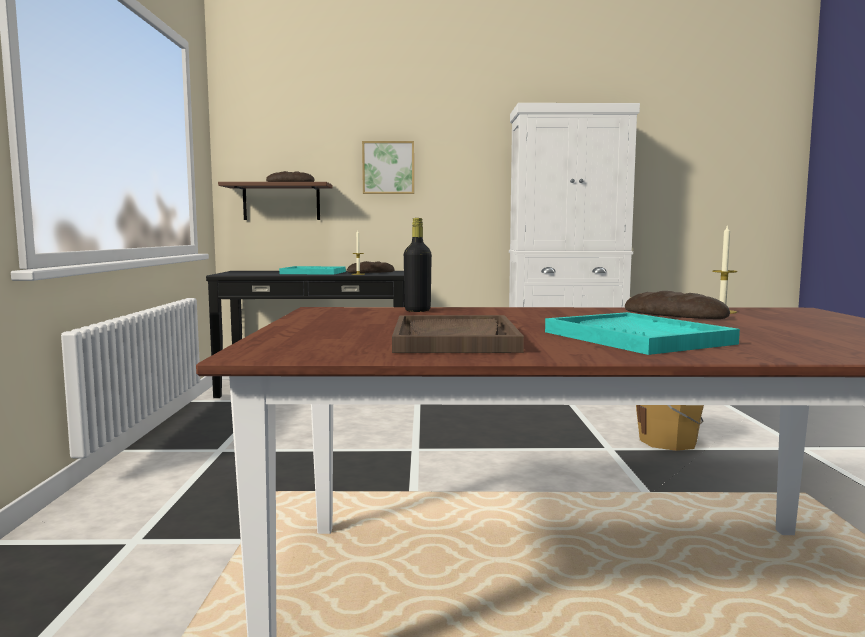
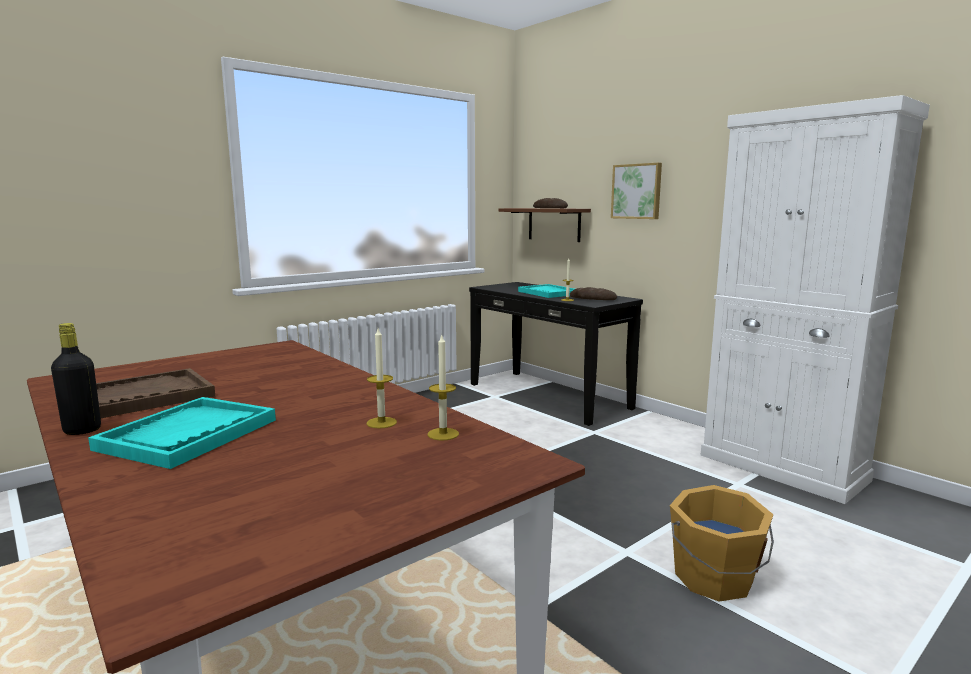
camera: 50 degrees right, 5 degrees up
black bottle [404,218,432,312] -> black bottle moved to [51,323,101,435]
bread [625,291,730,319] -> candle [367,328,397,429]

